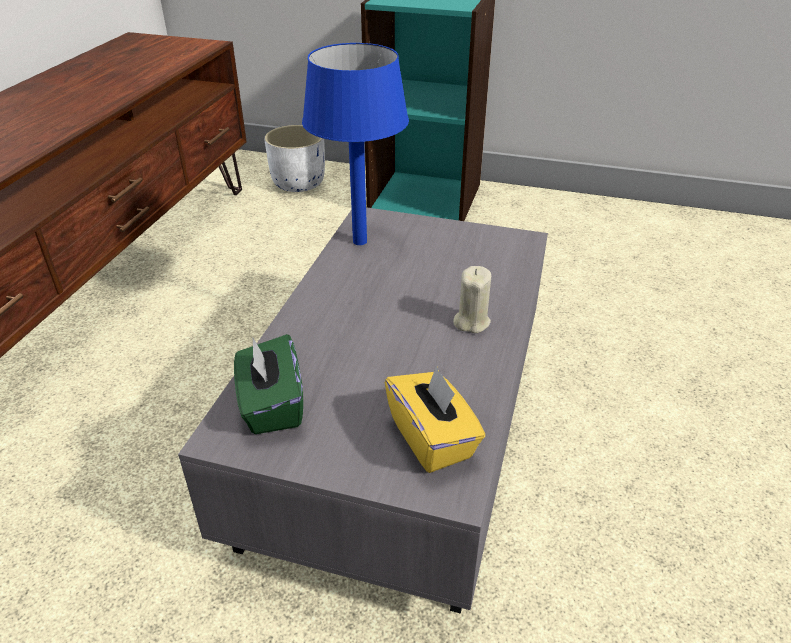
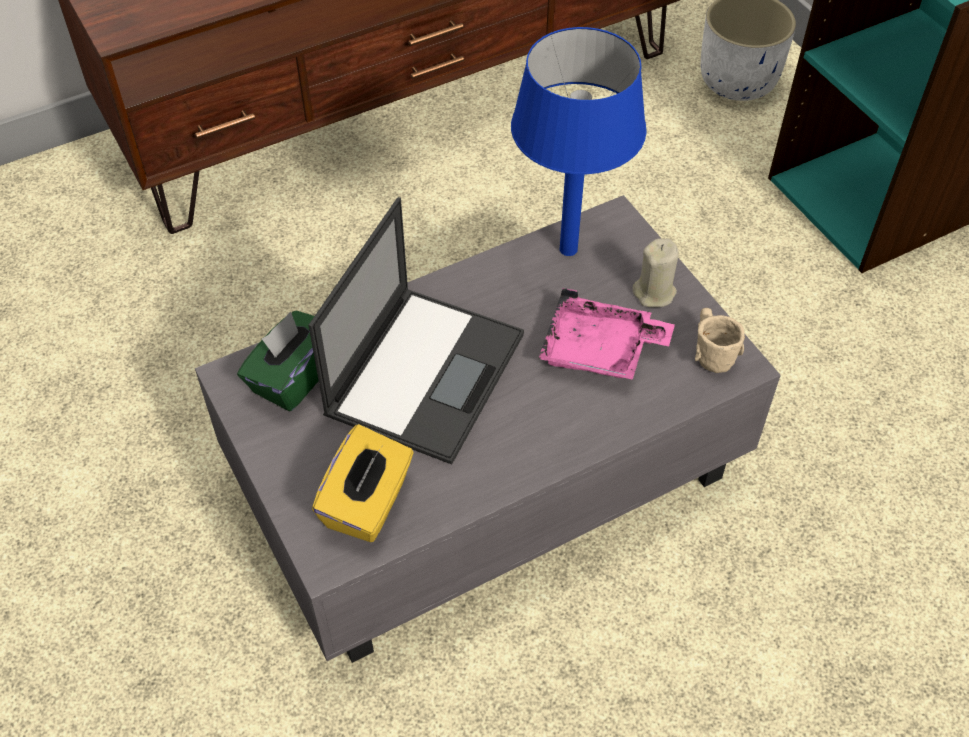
camera: 45 degrees right, 15 degrees up
beige candle [453,266,491,333] -> beige candle moved to [633,238,679,307]
none -> laptop [308,197,524,465]
none -> pink tray [538,288,675,380]
none -> beige mug [695,308,745,373]

